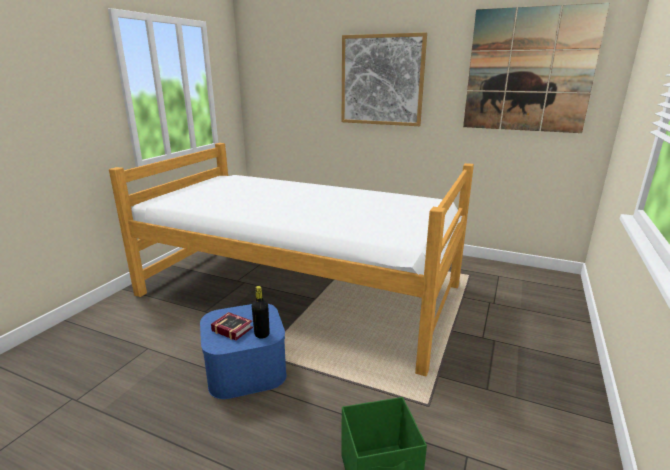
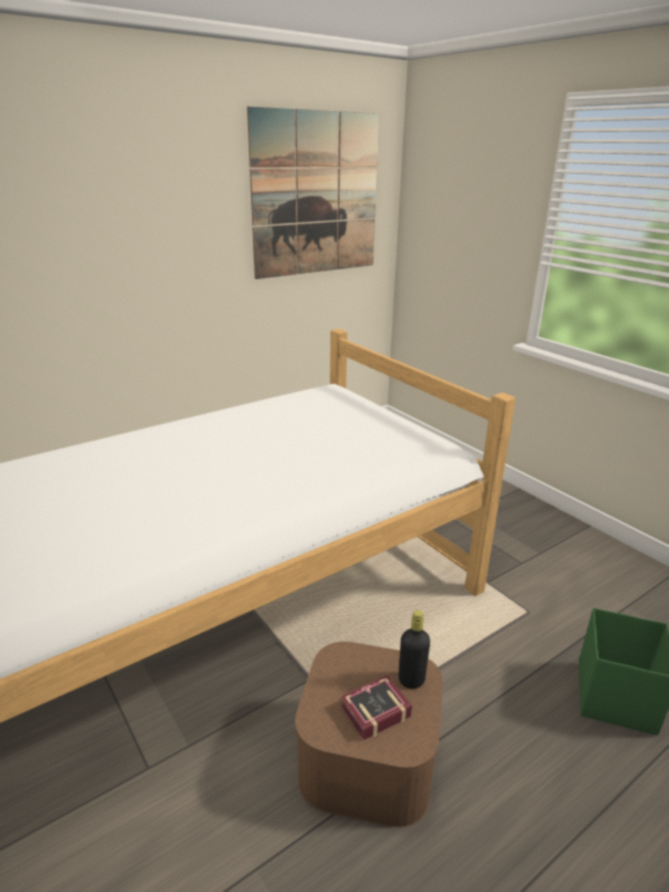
camera: 60 degrees left, 5 degrees up
blue storage box [200,304,286,399] -> brown storage box [295,642,443,828]
picture [342,32,427,126] -> none

